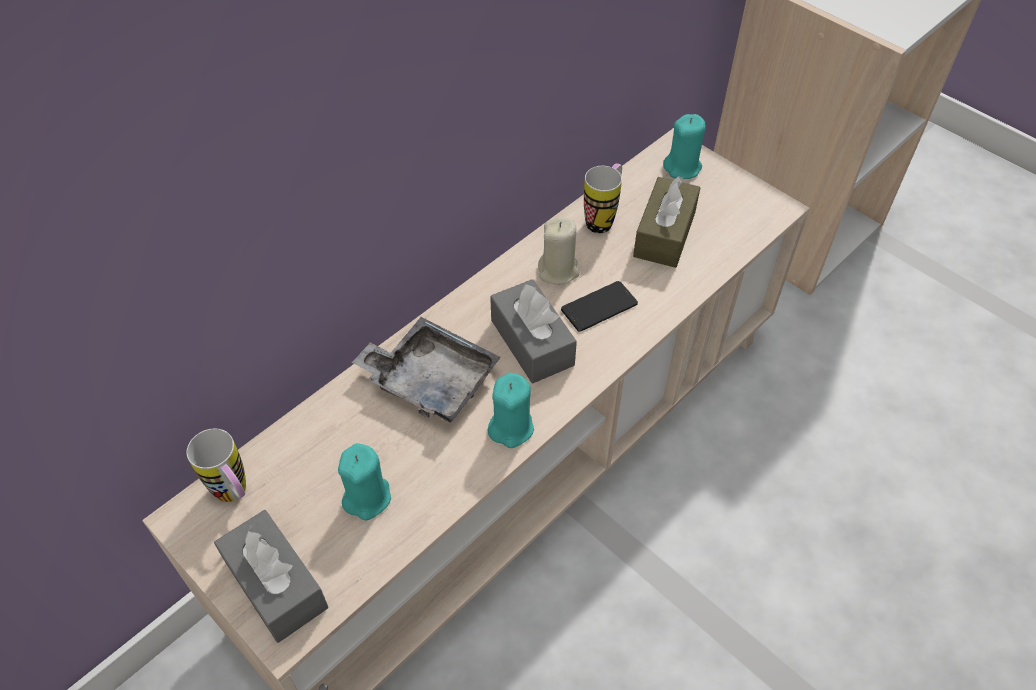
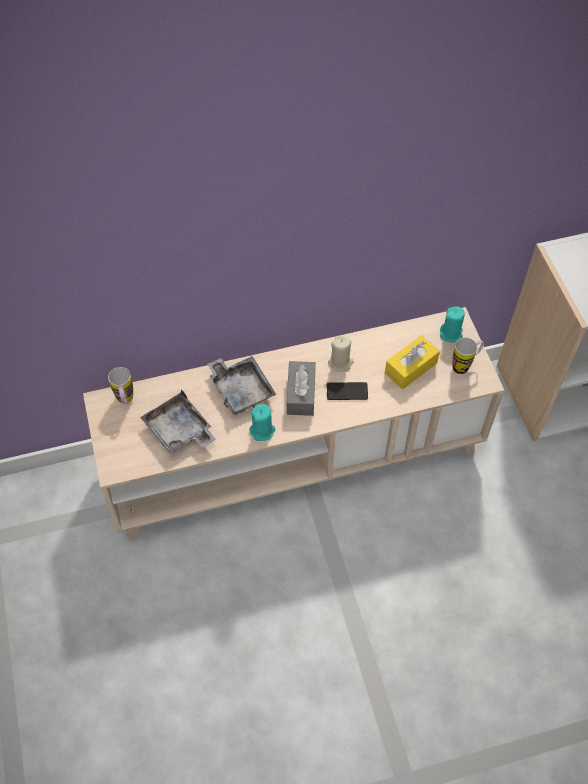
camera: 30 degrees right, 5 degrees up
grey tissue box [214,510,328,643] -> none
turquoise candle [338,443,391,520] -> grey tray [140,390,216,454]
mug [584,163,622,233] -> mug moved to [452,337,484,374]
brown tissue box [633,176,701,268] -> yellow tissue box [385,335,440,389]

